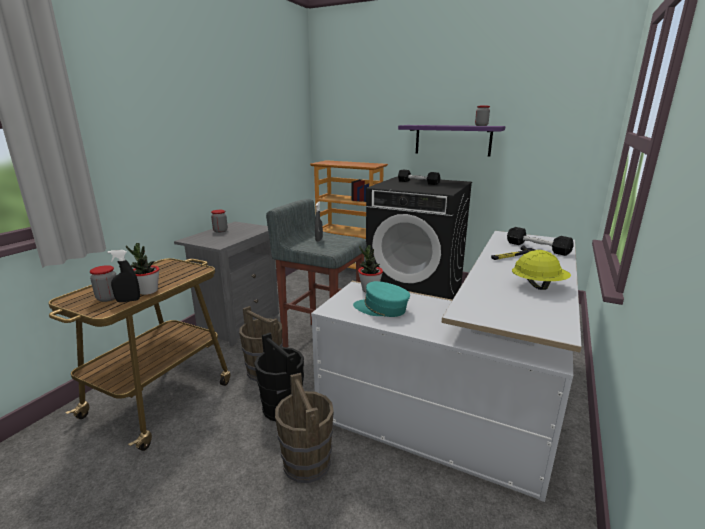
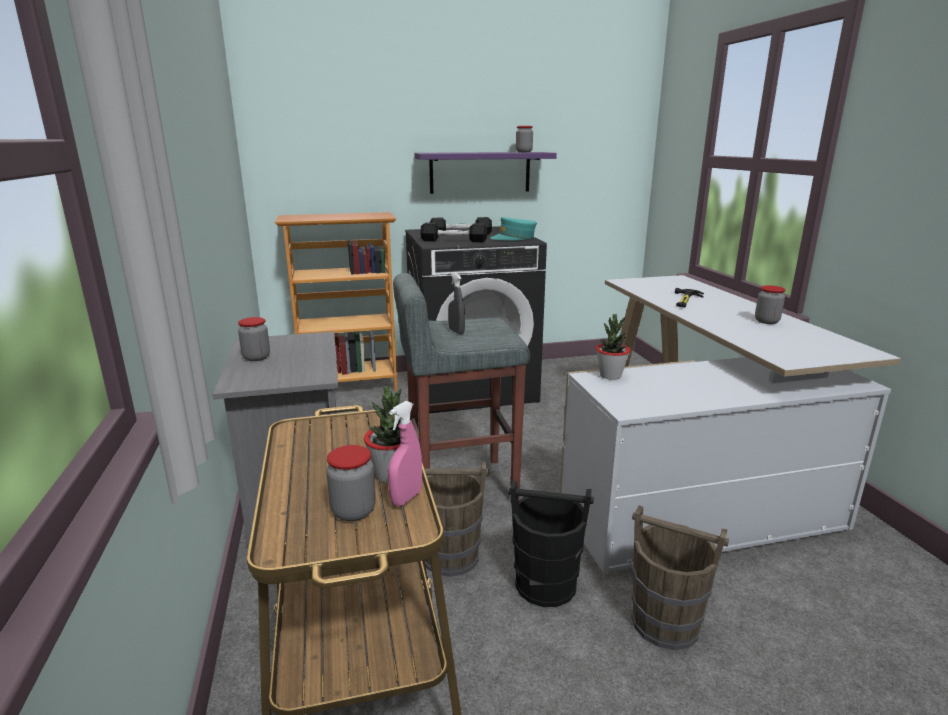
camera: 40 degrees left, 0 degrees up
black spray bottle [107,250,140,302] -> pink spray bottle [388,401,422,506]
turquoise cap [353,281,410,317] -> turquoise cap moved to [490,217,537,241]
black dumbbell [507,227,574,256] -> black dumbbell moved to [420,223,487,242]
yellow hard hat [512,250,571,290] -> jar [755,285,786,324]

